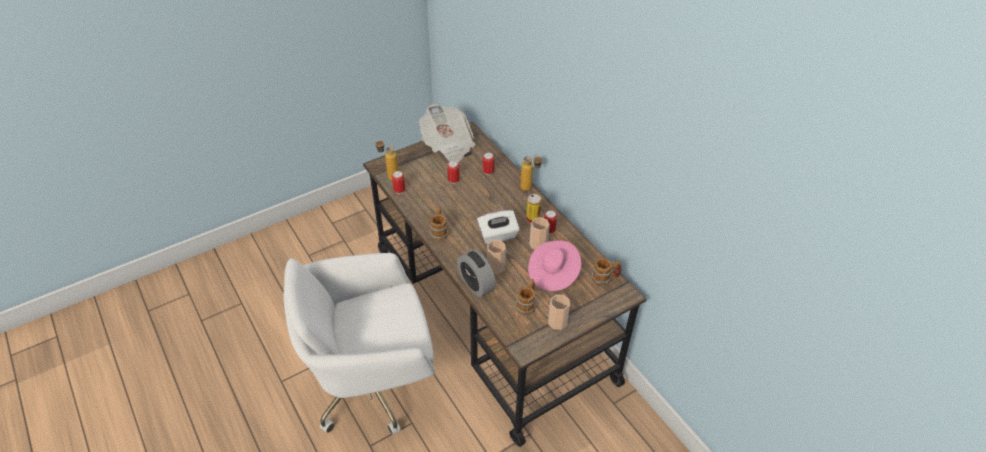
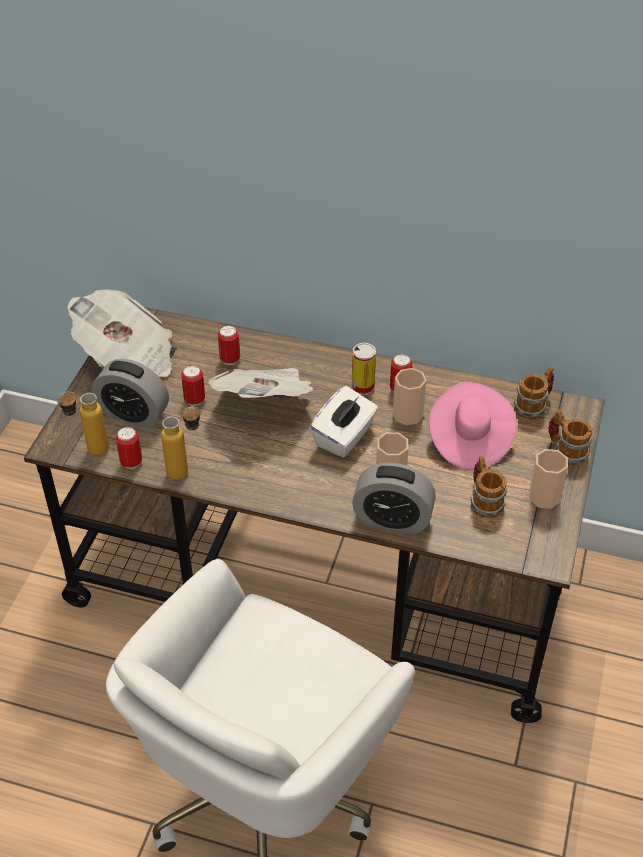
camera: 40 degrees left, 0 degrees up
mug [430,207,448,241] -> mug moved to [548,409,593,466]
bottle [520,155,543,191] -> bottle moved to [161,406,201,480]
none -> alarm clock [92,359,169,429]
none -> newspaper [208,368,315,398]

